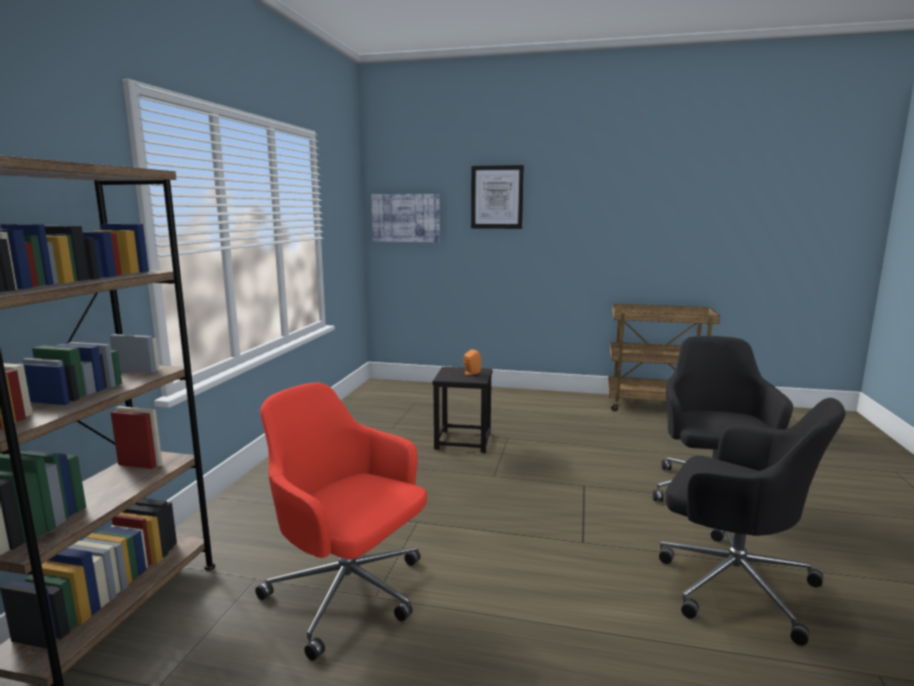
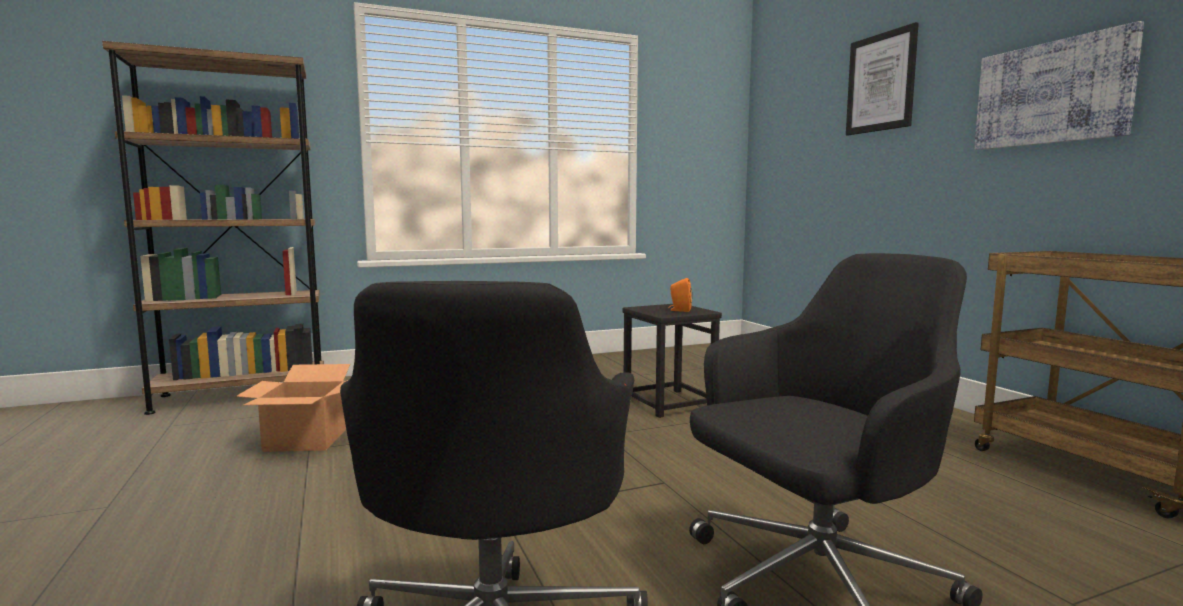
camera: 55 degrees right, 5 degrees down
red office chair [255,382,427,661] -> cardboard box [236,364,350,452]
picture [371,194,440,243] -> picture moved to [974,21,1144,150]

